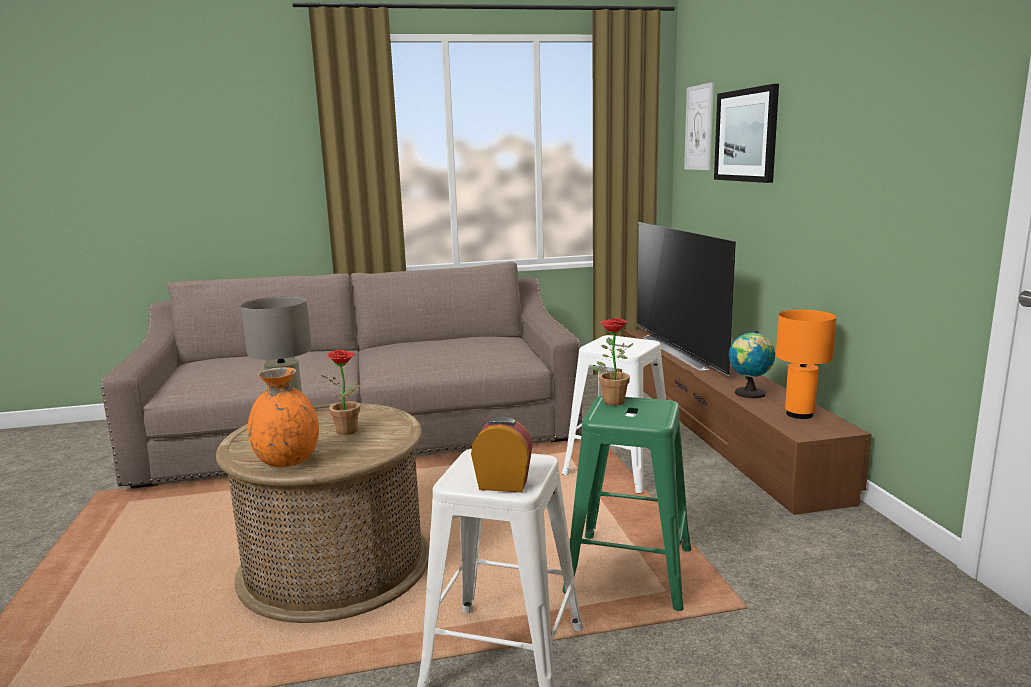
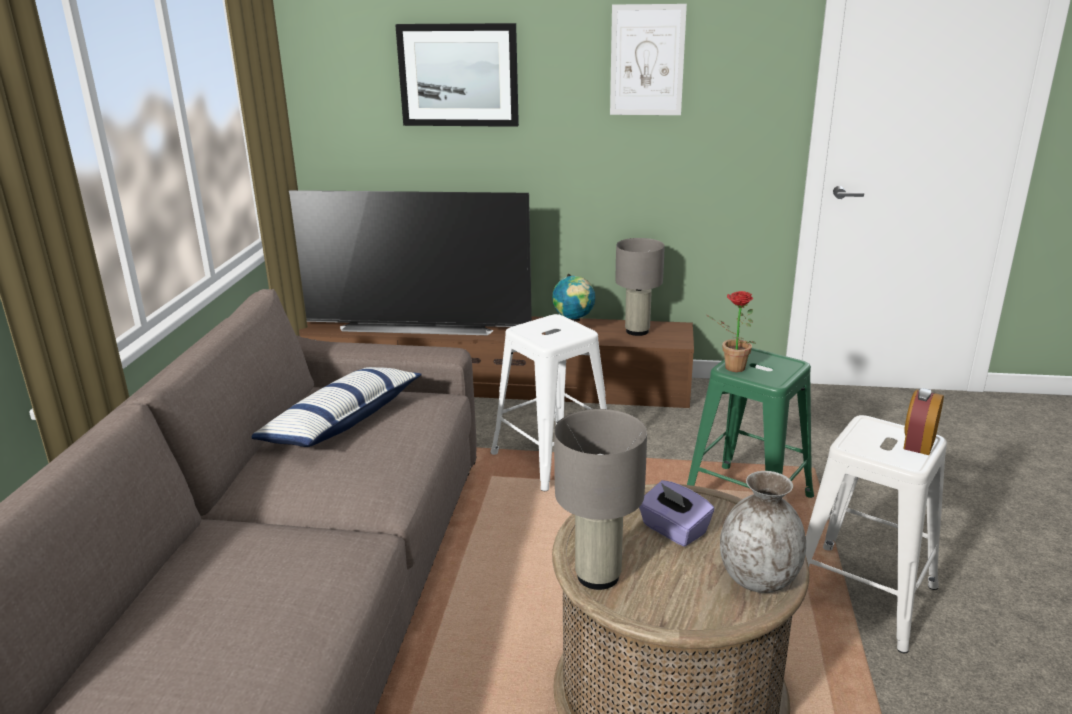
camera: 70 degrees left, 10 degrees up
orange vase [248,367,319,467] -> grey vase [720,471,806,593]
potted plant [322,350,363,435] -> purple tissue box [639,480,714,547]
picture [684,82,714,170] -> picture moved to [610,4,687,115]
orange table lamp [776,310,836,419] -> grey table lamp [616,238,664,336]
none -> pillow [252,367,422,447]

